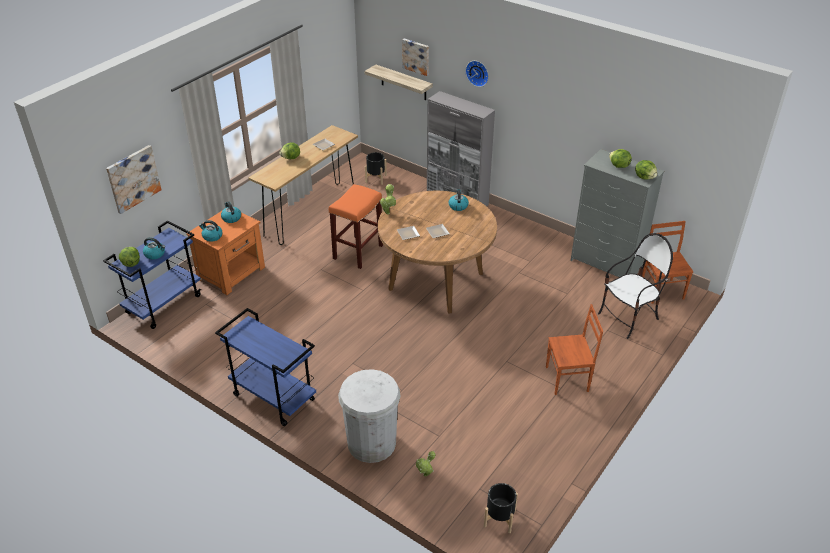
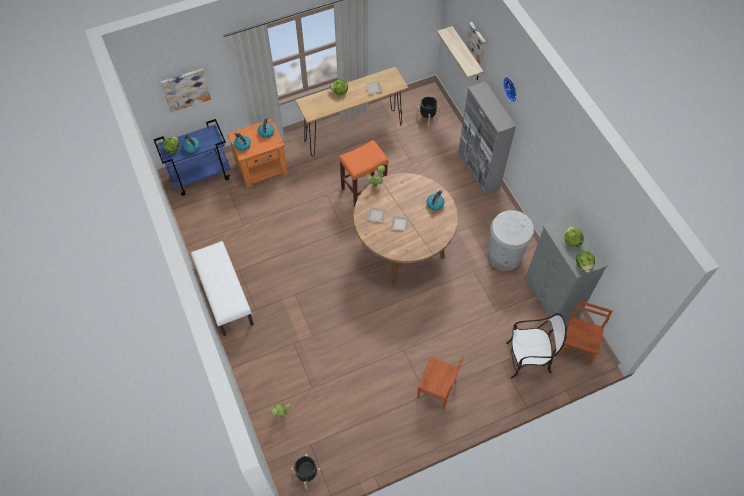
camera: 30 degrees right, 20 degrees up
blue cart [215,308,316,426] -> white bench [191,241,254,336]
white trash can [338,369,401,463] -> white trash can moved to [488,210,534,271]

